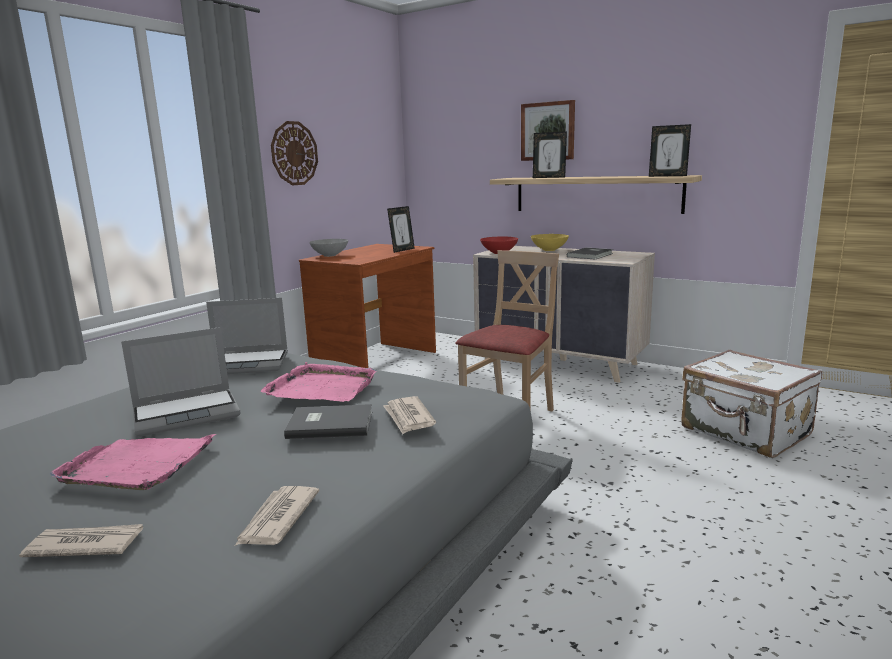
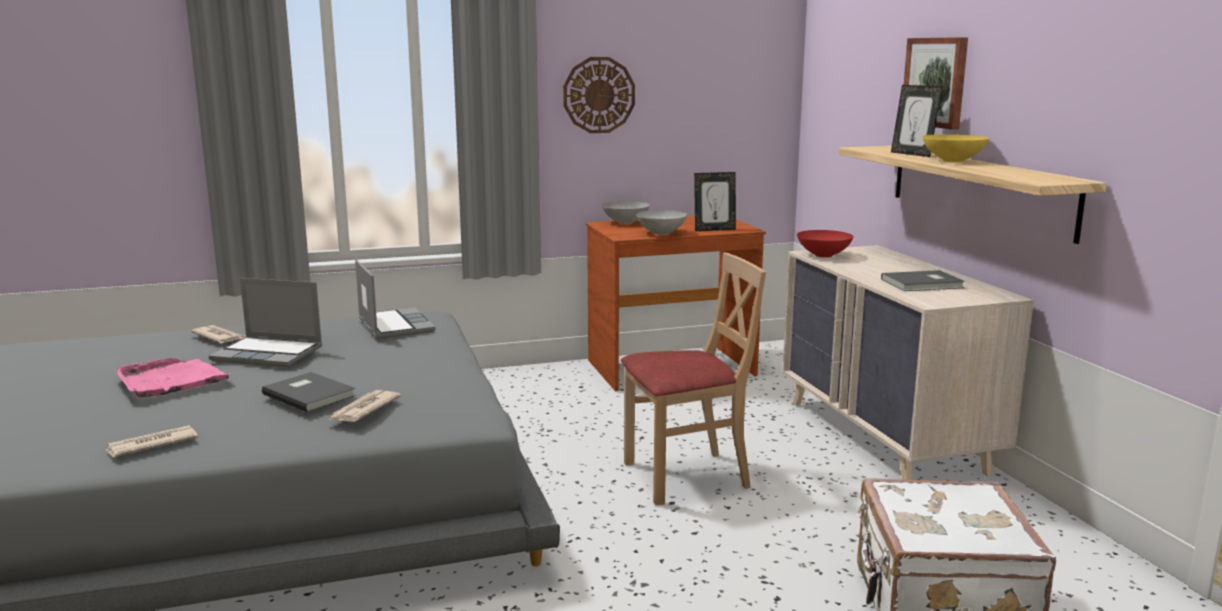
camera: 40 degrees right, 0 degrees up
newspaper [19,524,143,557] -> newspaper moved to [191,325,246,343]
laptop [206,298,288,374] -> laptop turned 150 degrees counterclockwise [355,260,436,339]
pink tray [261,362,377,402] -> none
yellow bowl [531,234,569,251] -> yellow bowl moved to [923,134,989,162]
picture frame [649,124,691,177] -> none
none -> grey bowl [636,210,687,235]

